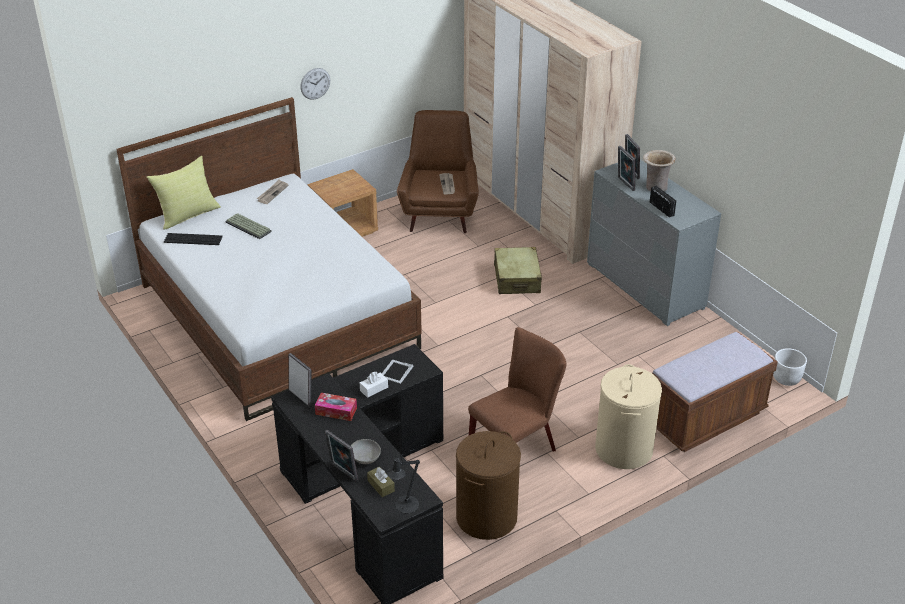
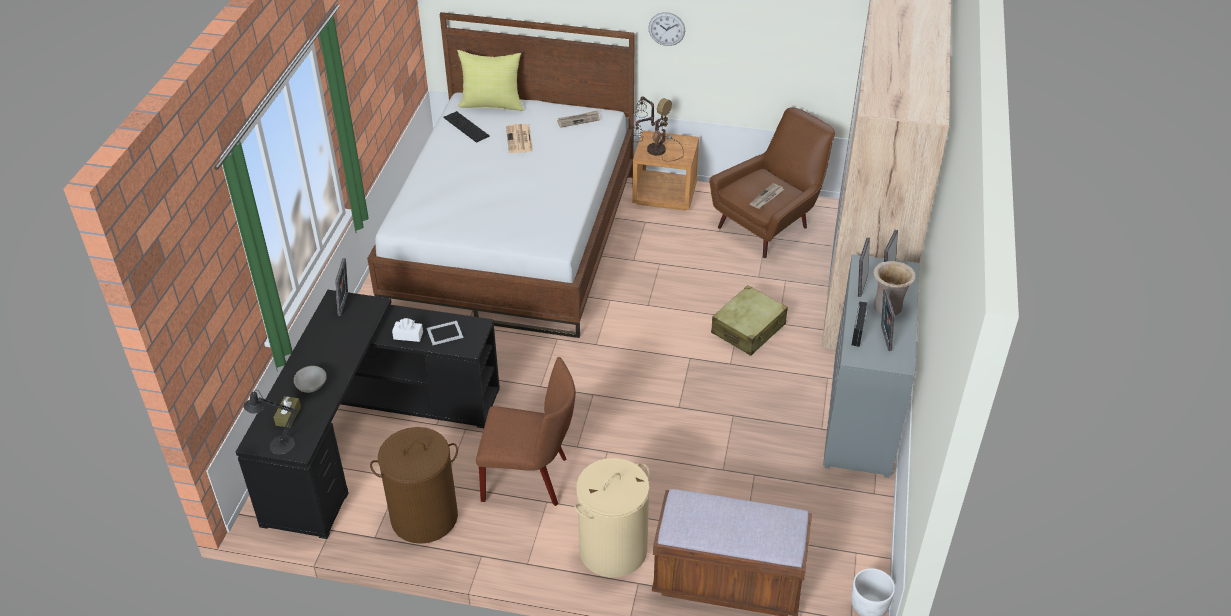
camera: 45 degrees right, 5 degrees up
keyboard [225,213,272,239] -> newspaper [506,124,533,153]
tissue box [315,393,357,421] -> none
picture frame [325,430,358,481] -> picture frame moved to [881,289,895,351]
none -> table lamp [632,96,684,161]

